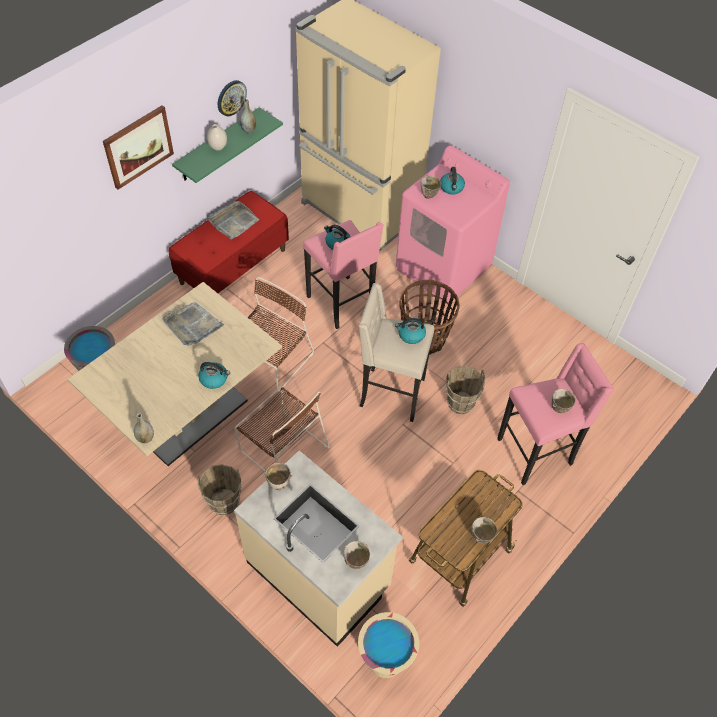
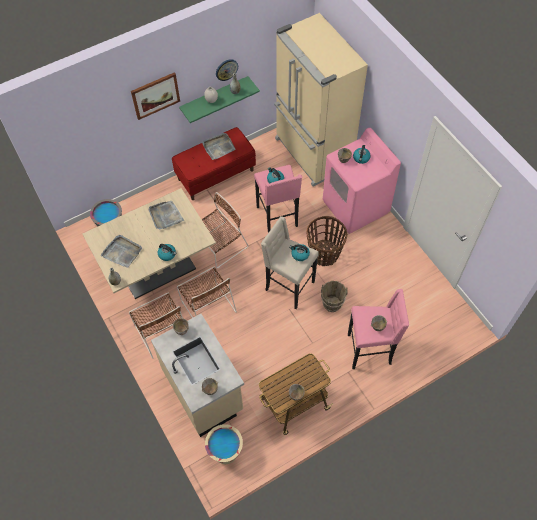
camera: 20 degrees right, 5 degrees up
brown bucket [198,464,242,515] -> brown chair [129,292,183,359]
none -> grey tray [101,235,142,268]

